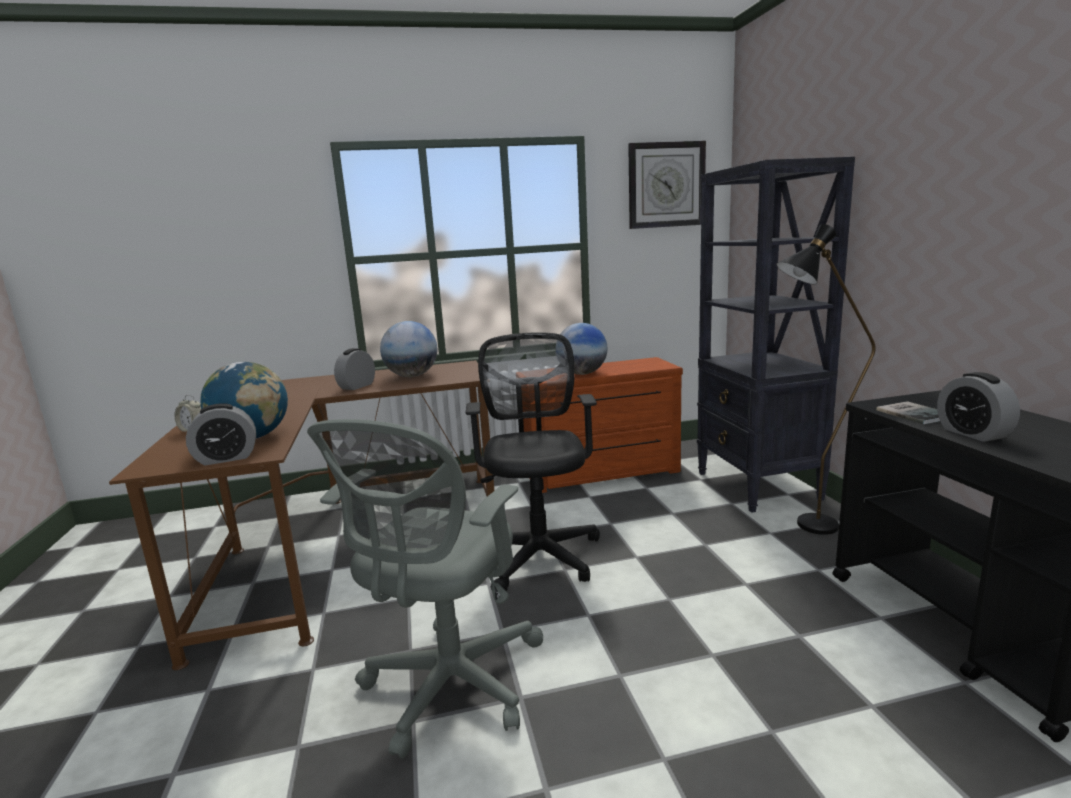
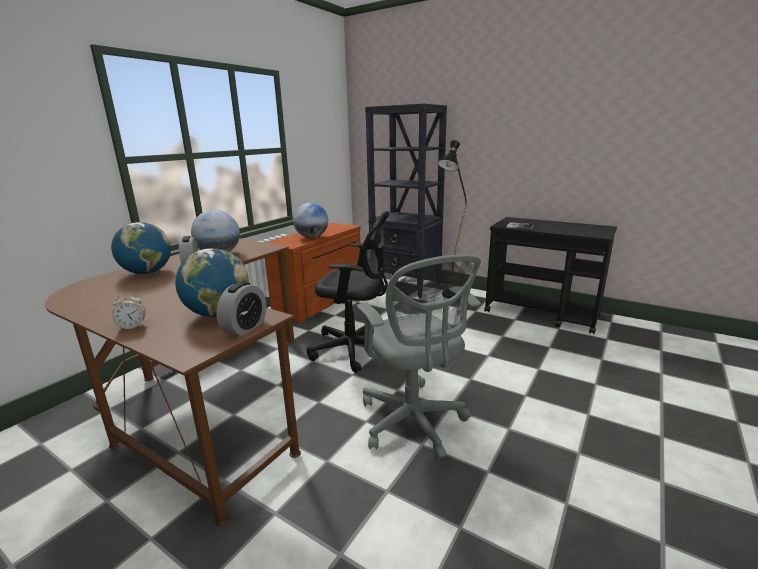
camera: 45 degrees left, 5 degrees up
black office chair [466,332,600,591] -> black office chair turned 150 degrees clockwise [307,211,389,373]
wall clock [628,141,706,229] -> none
alarm clock [937,372,1020,442] -> none
none -> globe [111,222,171,274]

